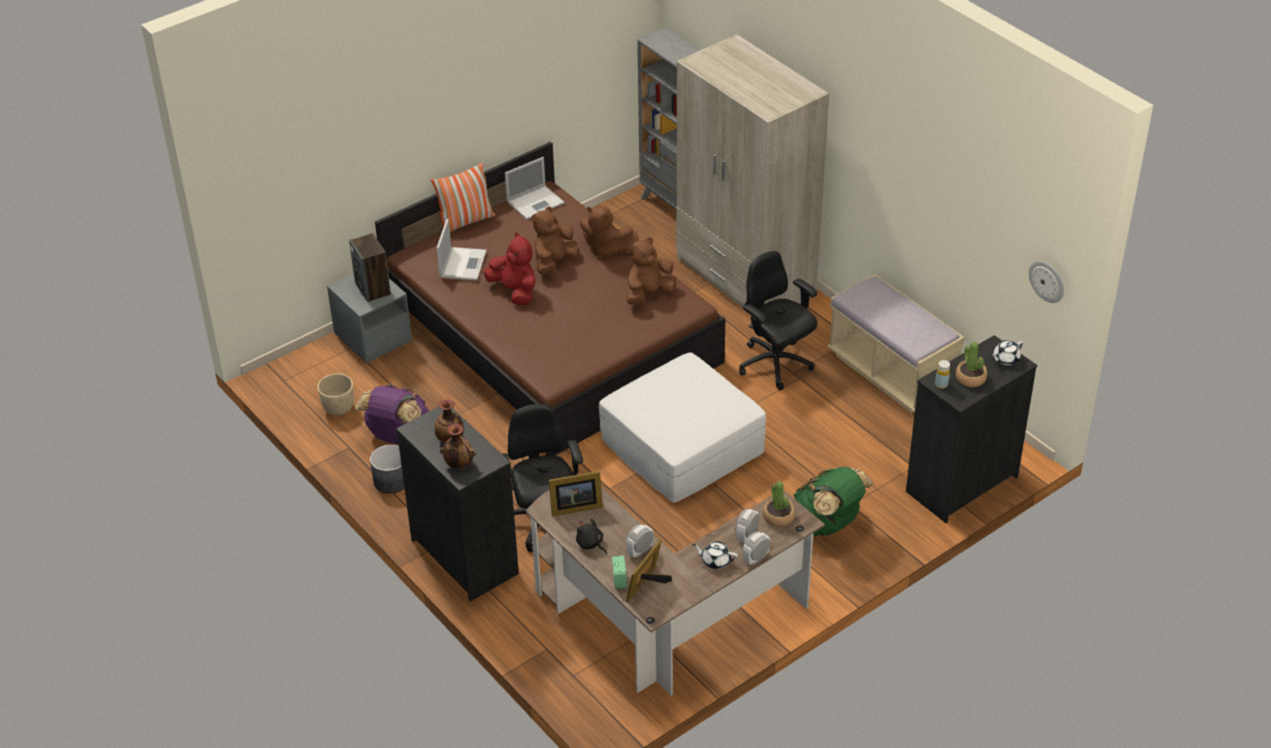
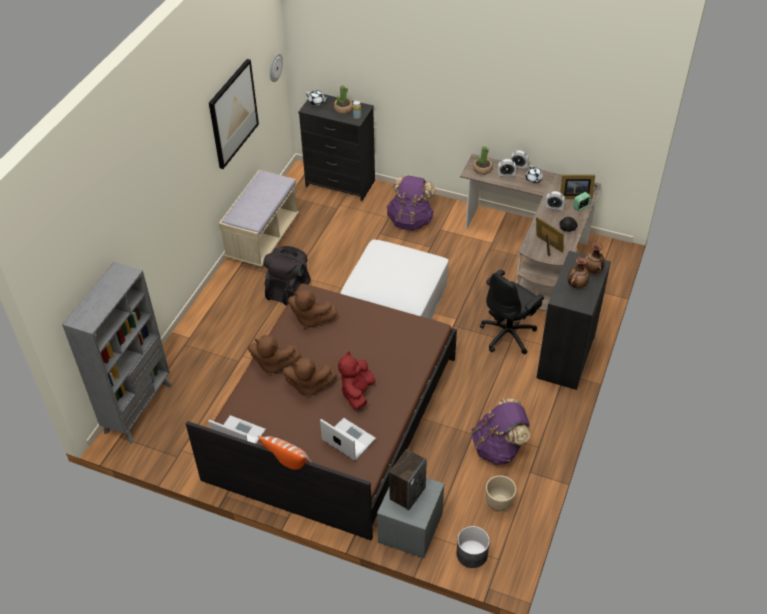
camera: 120 degrees left, 5 degrees up
grey planter [370,445,405,493] -> grey planter moved to [456,526,490,568]
laptop [437,219,486,281] -> laptop turned 60 degrees clockwise [320,418,376,460]
brown plush toy [580,206,639,259] -> brown plush toy turned 105 degrees clockwise [248,335,301,376]
beige wardrobe [676,34,829,308] -> none
black office chair [739,251,817,390] -> black backpack [263,246,311,306]
green backpack [794,467,874,536] -> purple backpack [387,176,435,231]
none -> picture [209,59,259,169]

